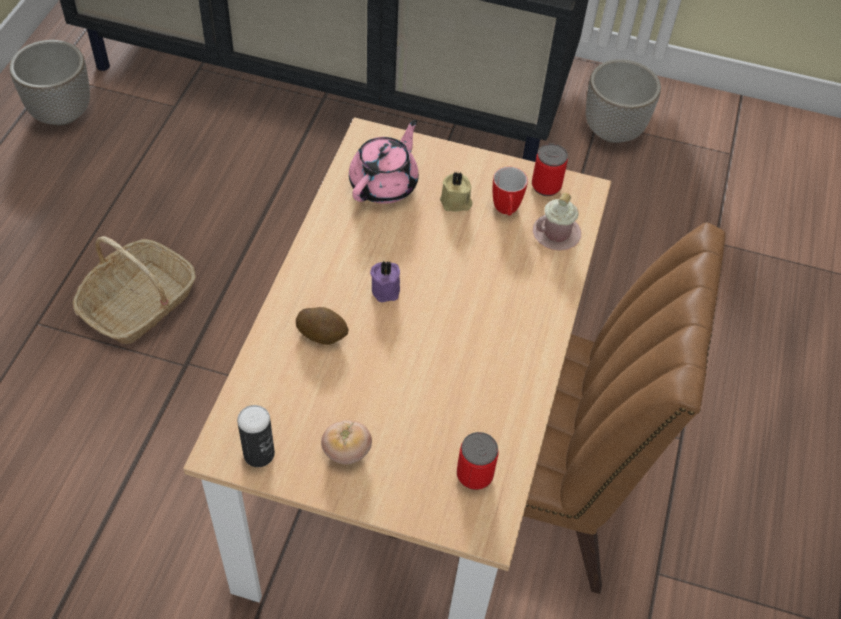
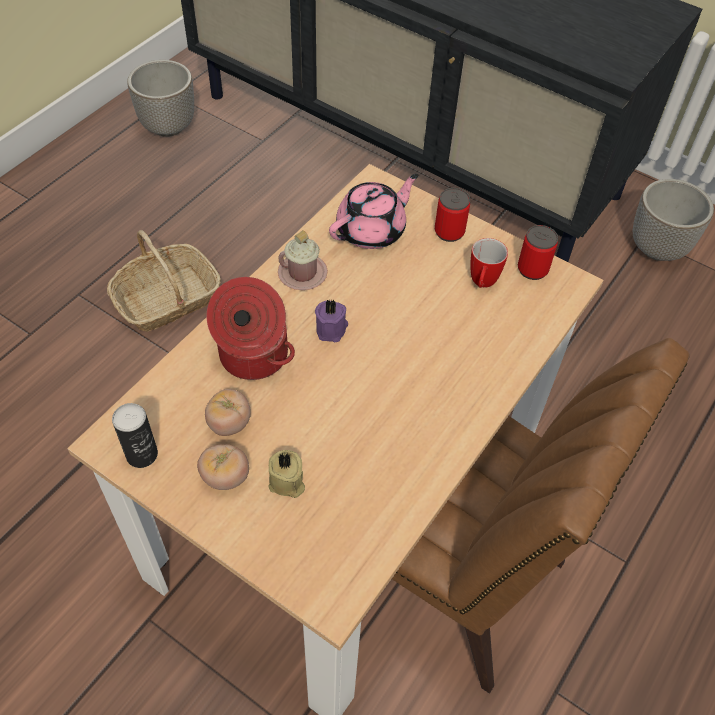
camera: 20 degrees right, 0 degrees up
potato [296,307,349,345] -> cooking pot [207,277,295,380]
beige candle [440,171,472,212] -> beige candle moved to [268,450,305,498]
can [457,432,498,490] -> can moved to [435,188,470,242]
pink mug [533,193,581,251] -> pink mug moved to [278,230,328,290]
none -> tomato [205,389,251,436]

